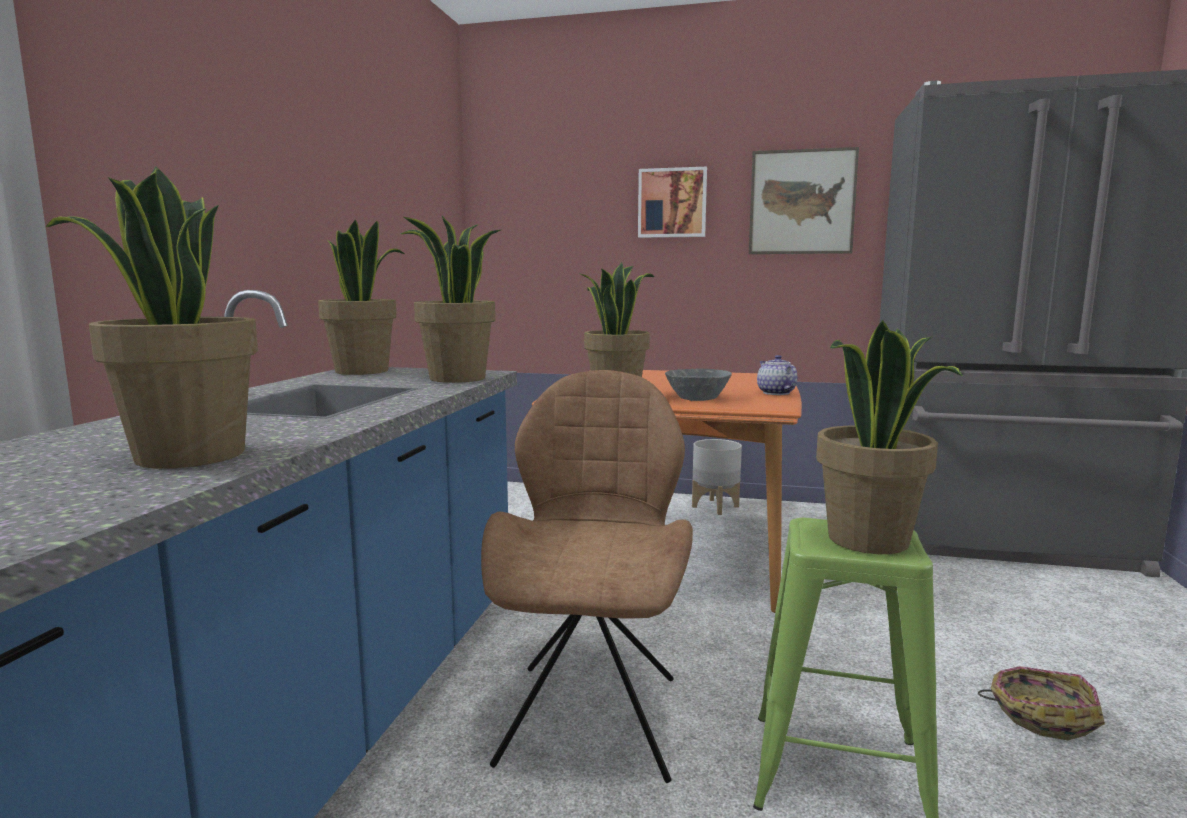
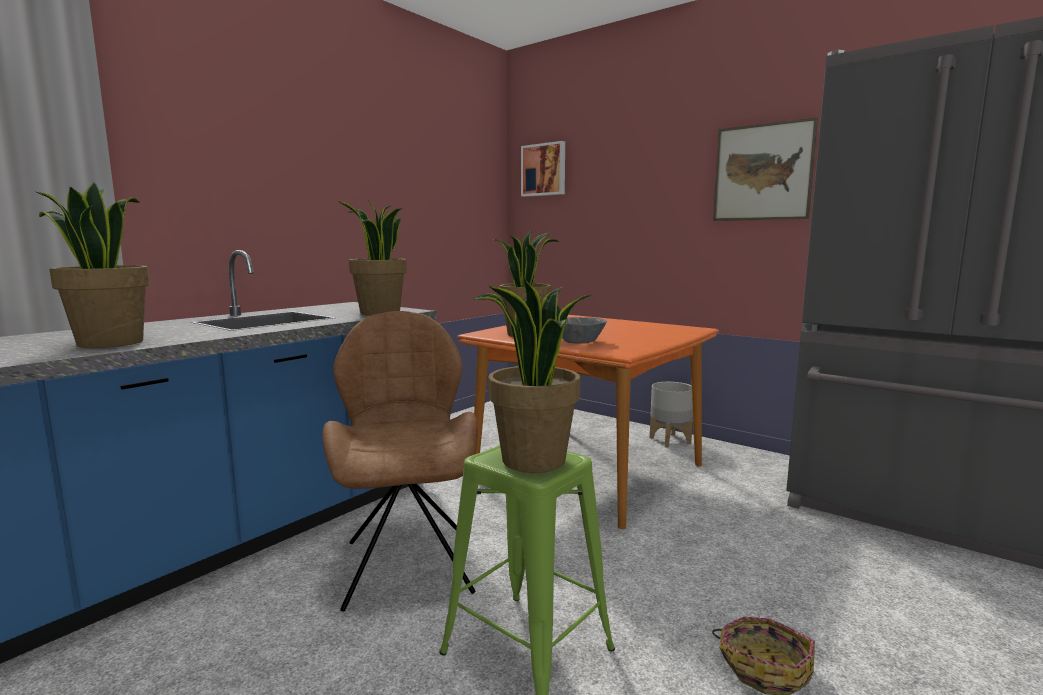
camera: 25 degrees right, 0 degrees up
potted plant [318,219,405,375] -> none
brown chair [481,370,693,783] -> brown chair turned 45 degrees counterclockwise [323,311,478,612]
picture [638,167,707,238] -> picture moved to [521,141,565,197]
teapot [757,355,797,395] -> none

